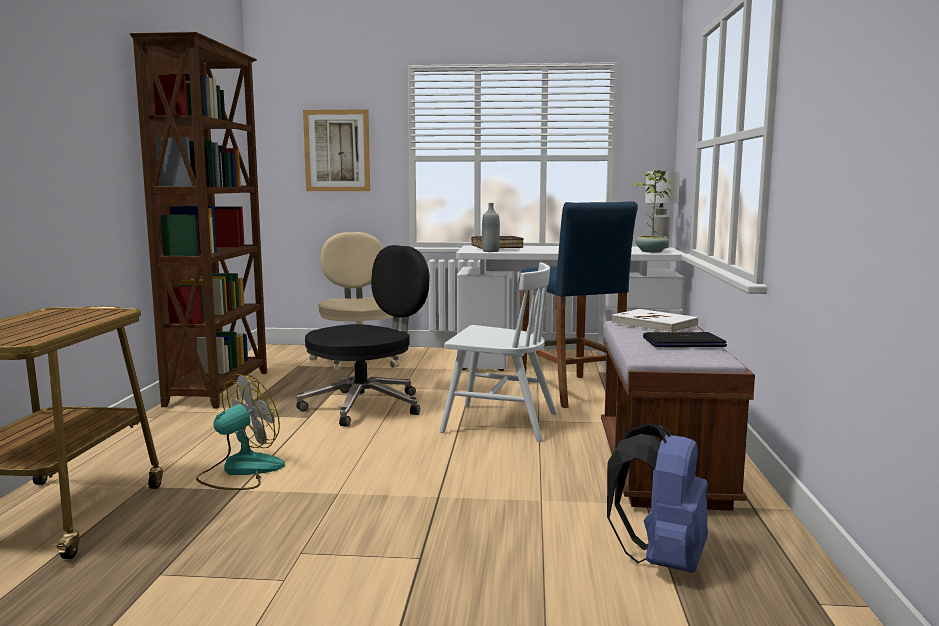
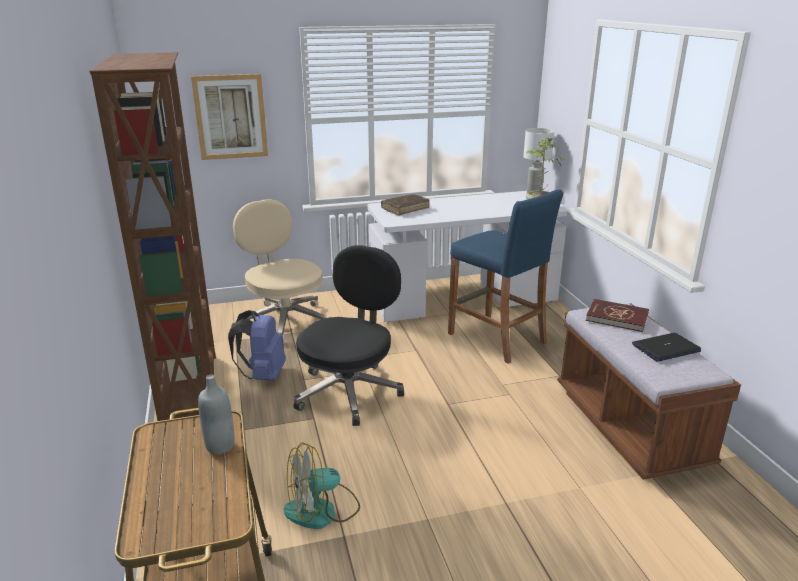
camera: 20 degrees left, 15 degrees up
fan [196,374,285,490] -> fan turned 135 degrees counterclockwise [284,442,360,529]
white chair [439,263,557,442] -> none
grey bottle [482,203,500,252] -> grey bottle moved to [198,375,235,455]
blue backpack [607,423,708,573] -> blue backpack moved to [228,310,286,380]
white book [612,309,698,332] -> red book [586,299,649,332]

